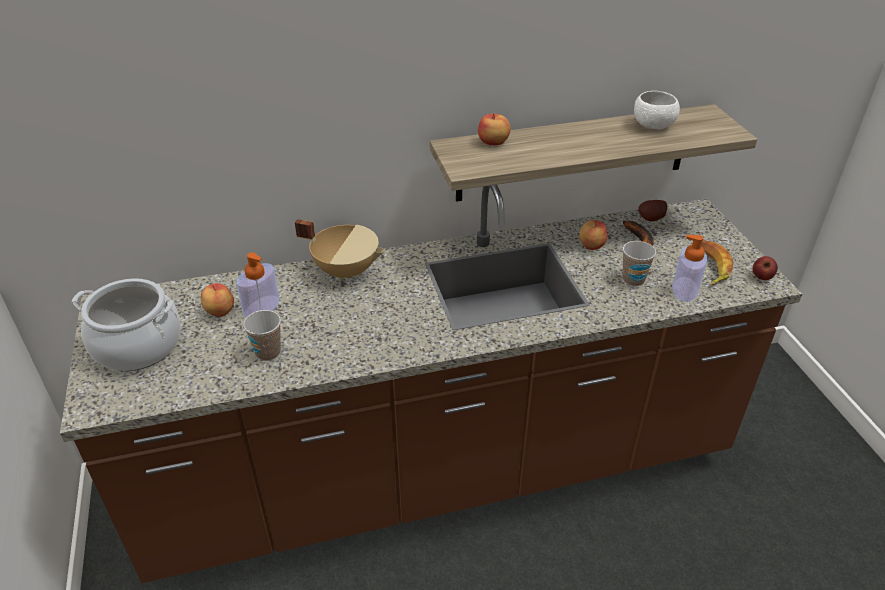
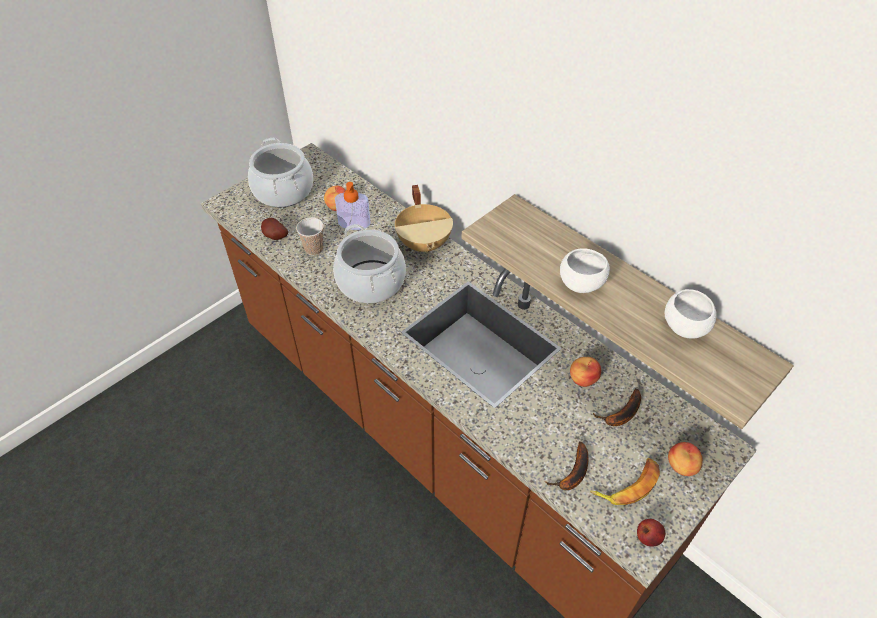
camera: 60 degrees right, 10 degrees up
apple [478,113,511,145] -> apple moved to [668,442,703,476]
cup [622,241,656,286] -> none
potato [639,200,667,221] -> potato moved to [261,218,288,240]
soap dispenser [672,235,707,302] -> banana [545,441,589,490]
none -> cooking pot [333,224,406,303]
none -> white bowl [560,248,610,293]

